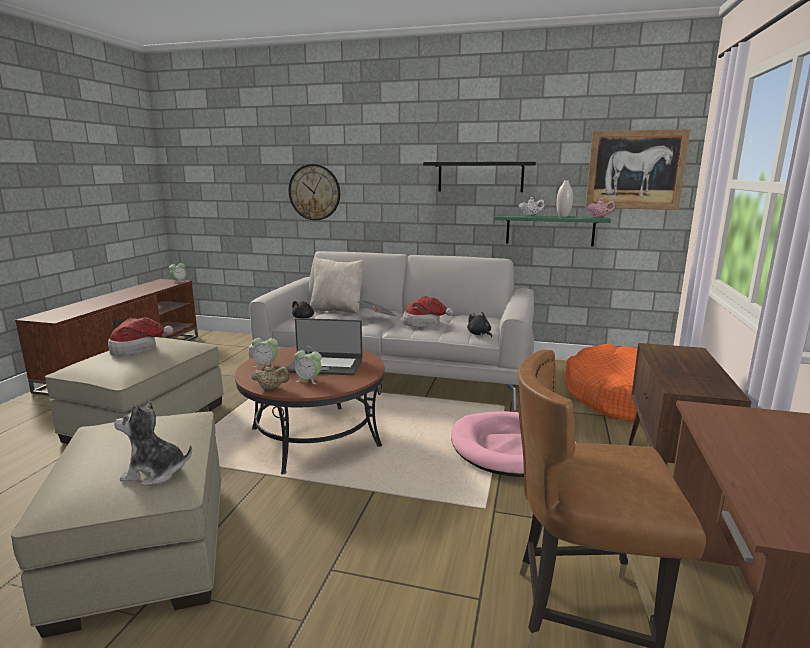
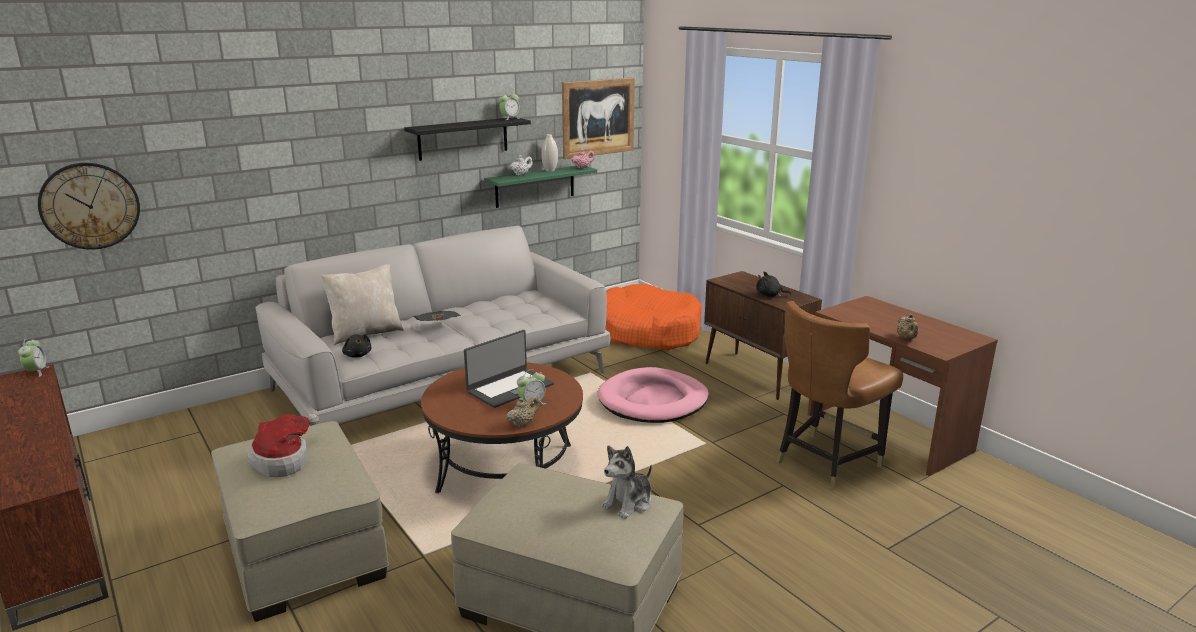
camera: 50 degrees left, 5 degrees up
alarm clock [252,334,278,368] -> alarm clock moved to [499,92,520,120]
wall clock [289,164,340,220] -> wall clock moved to [38,163,140,250]
hat [403,296,454,327] -> none
black plush toy [467,312,492,338] -> black plush toy moved to [756,272,791,297]
none -> beige teapot [897,314,919,340]

